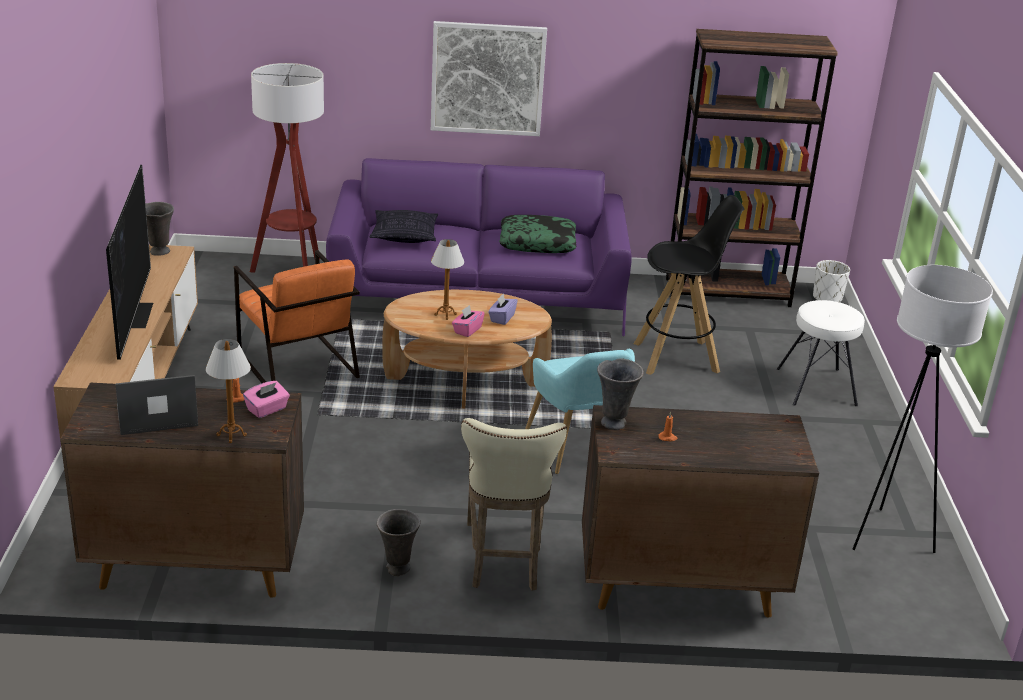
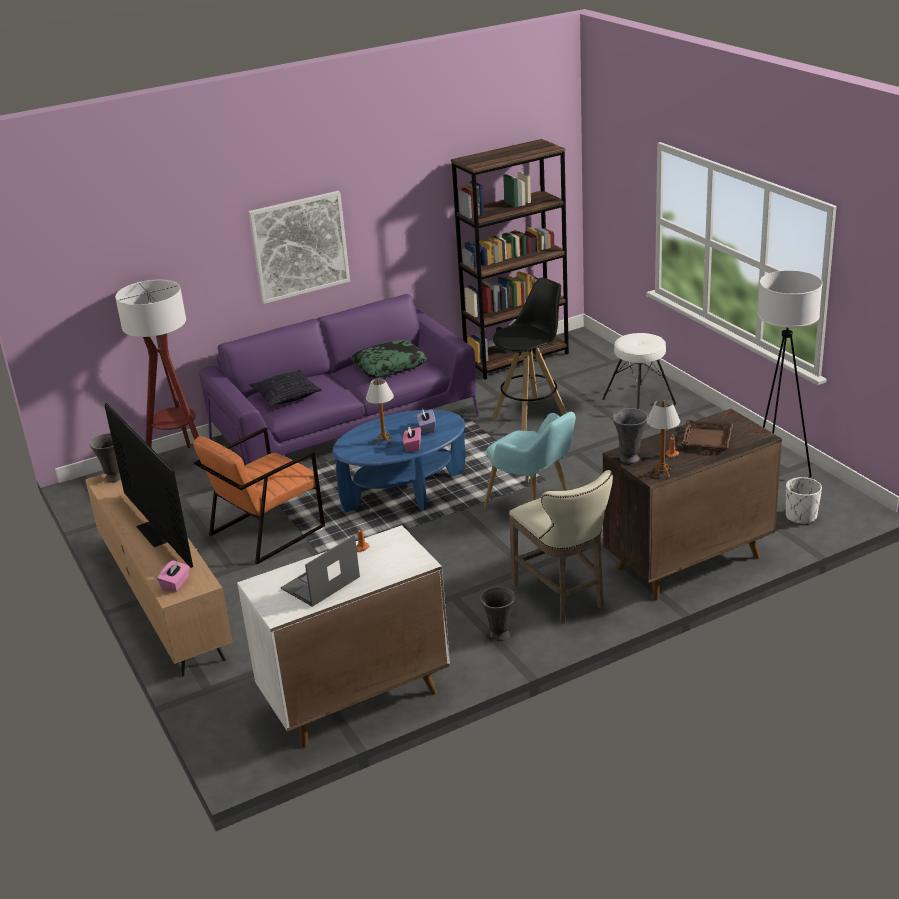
camera: 25 degrees left, 0 degrees up
brown cabinet [60,383,304,598] -> white cabinet [237,525,450,748]
table lamp [206,339,251,443] -> table lamp moved to [646,399,680,478]
orange armchair [234,250,360,383] -> orange armchair turned 105 degrees clockwise [193,427,325,564]
pink tissue box [243,381,290,418] -> pink tissue box moved to [157,560,190,592]
brown coffee table [382,290,552,409] -> blue coffee table [332,410,465,512]
white planter [813,260,850,302] -> white planter moved to [786,477,822,524]
none -> brown tray [680,420,733,451]

